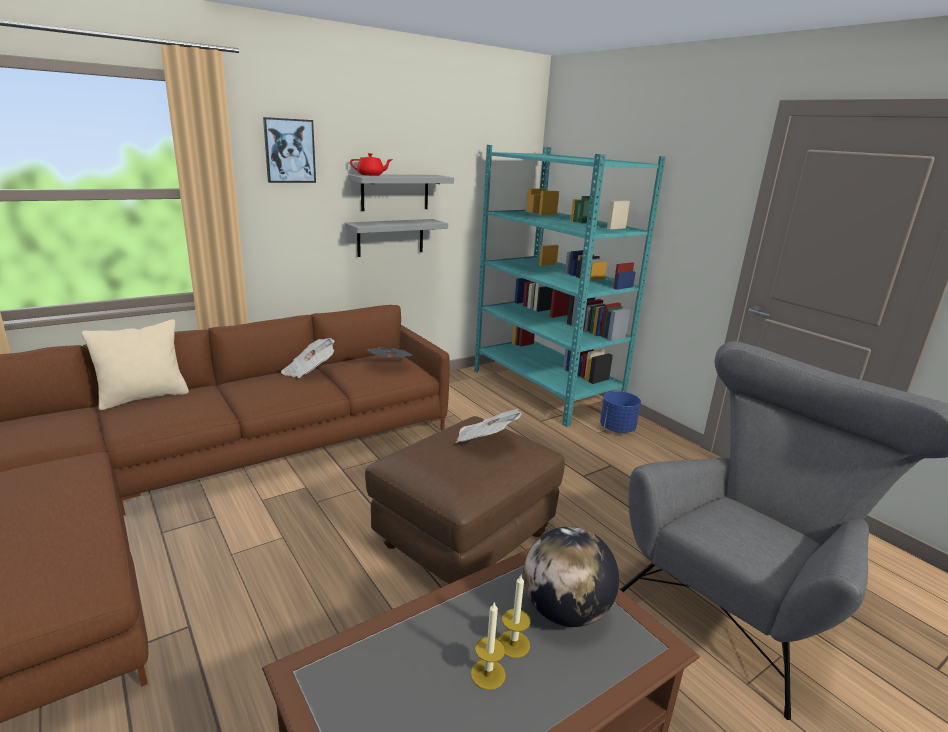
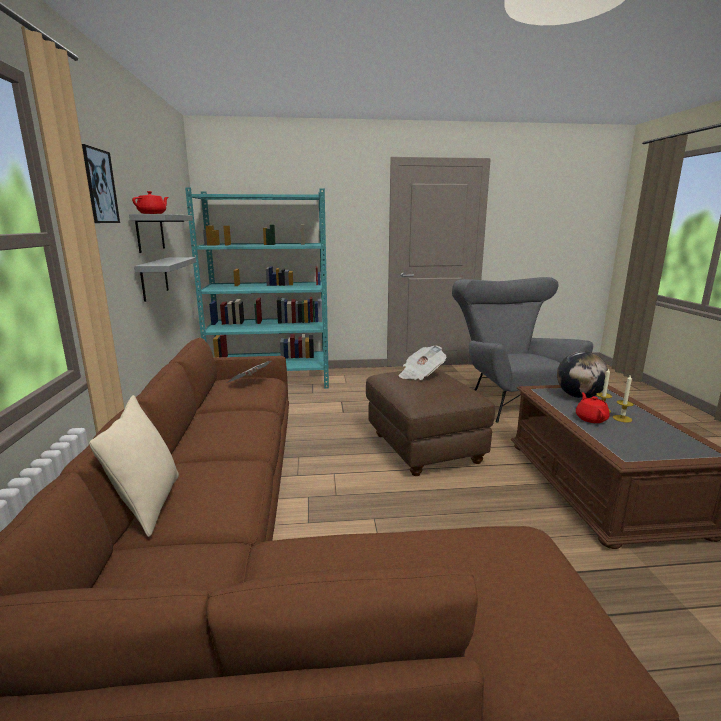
camera: 60 degrees left, 5 degrees down
newspaper [281,338,335,378] -> none
blue planter [600,391,641,433] -> none
none -> red teapot [576,392,610,423]

